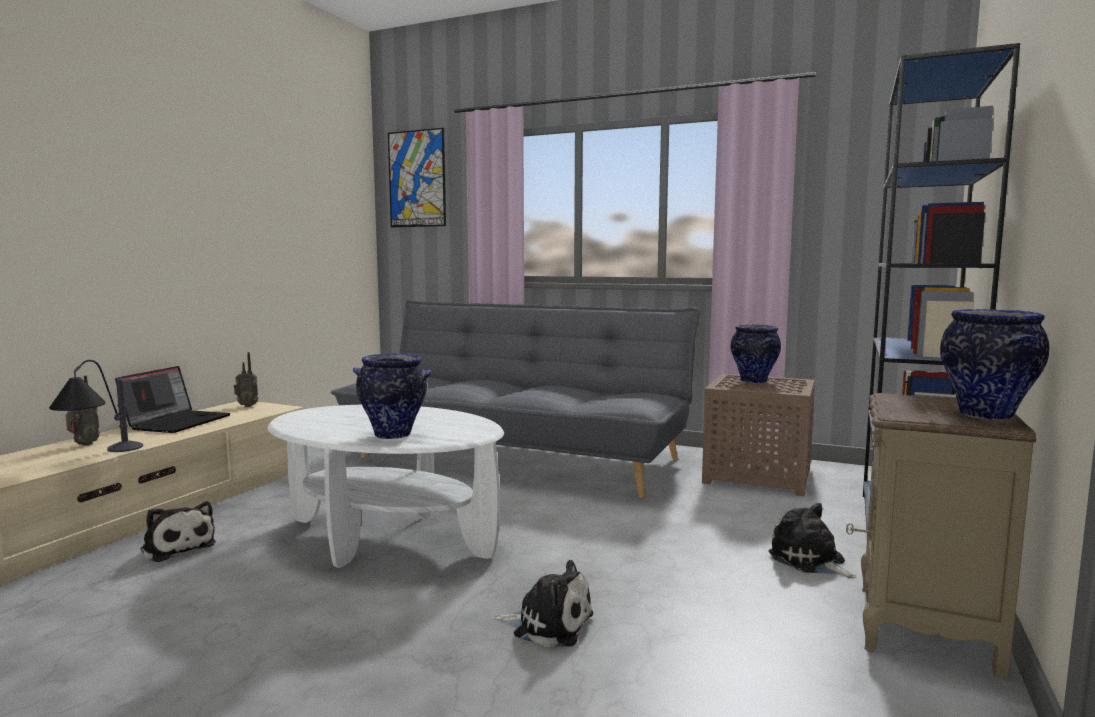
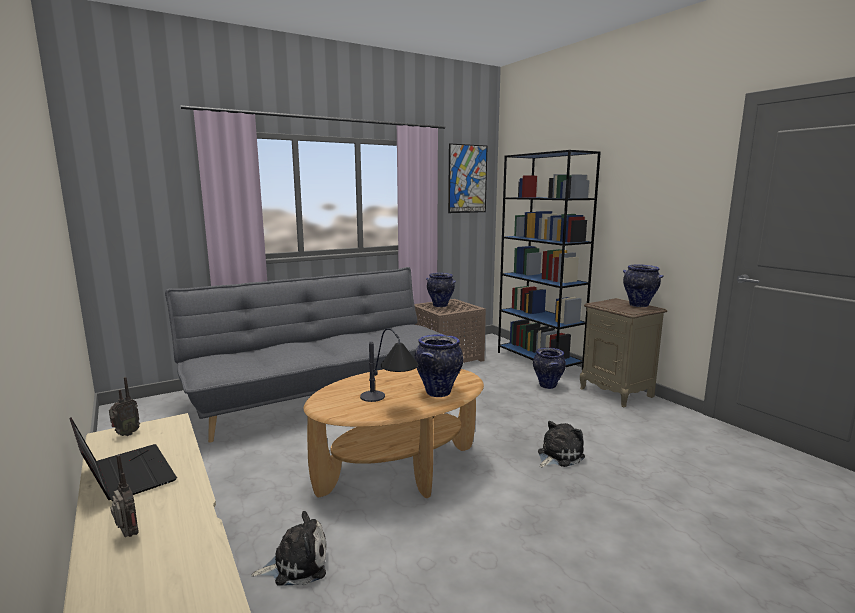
camera: 55 degrees left, 5 degrees up
table lamp [49,360,143,452] -> table lamp moved to [360,328,418,402]
white coffee table [268,405,504,568] -> brown coffee table [304,368,484,498]
picture [388,128,446,227] -> picture moved to [448,143,488,213]
plush toy [769,503,856,578] -> vase [533,347,566,389]

